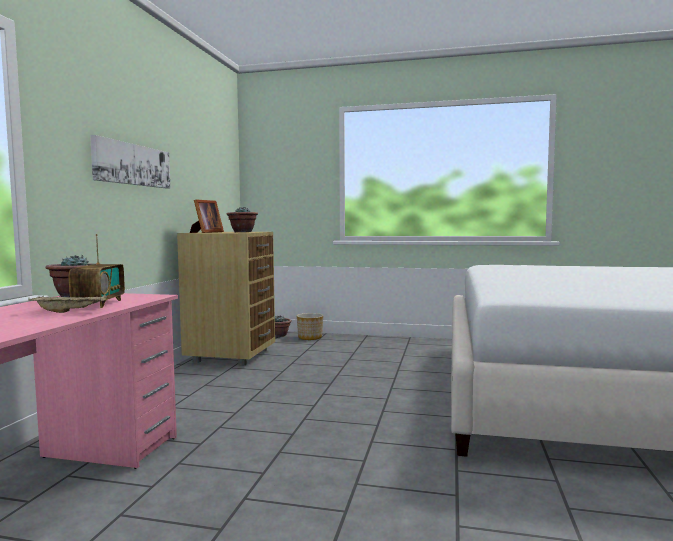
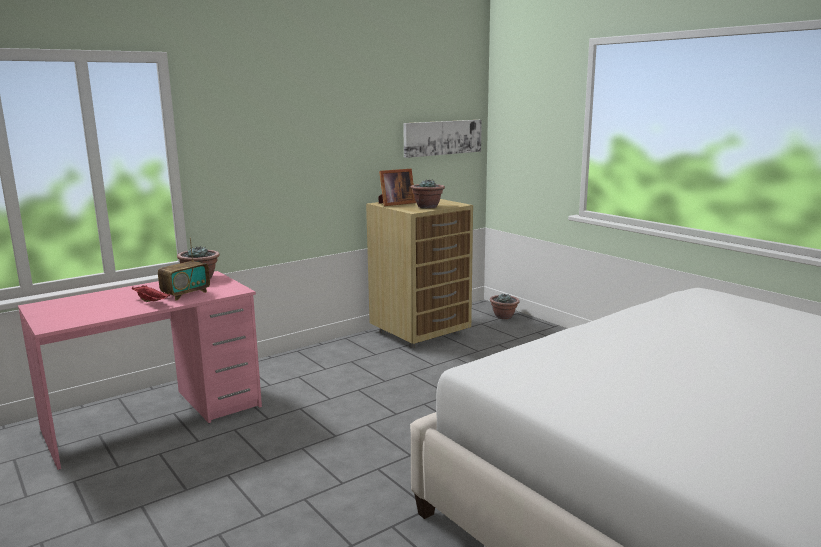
camera: 40 degrees right, 10 degrees up
beige tray [28,294,107,313] -> red tray [132,286,170,302]
picture [90,135,170,189] -> picture moved to [403,120,482,158]
planter [297,313,323,340] -> none

